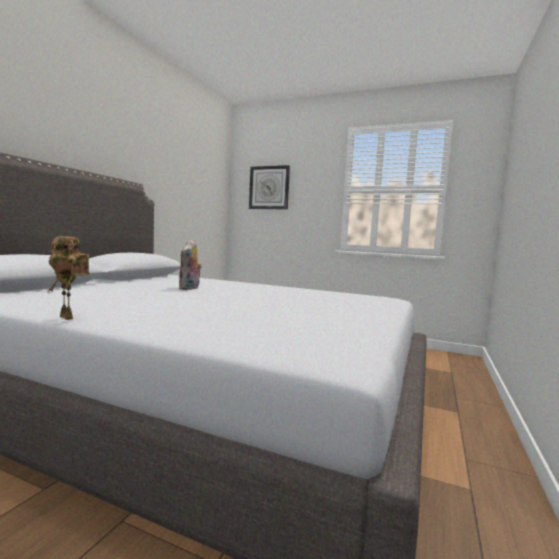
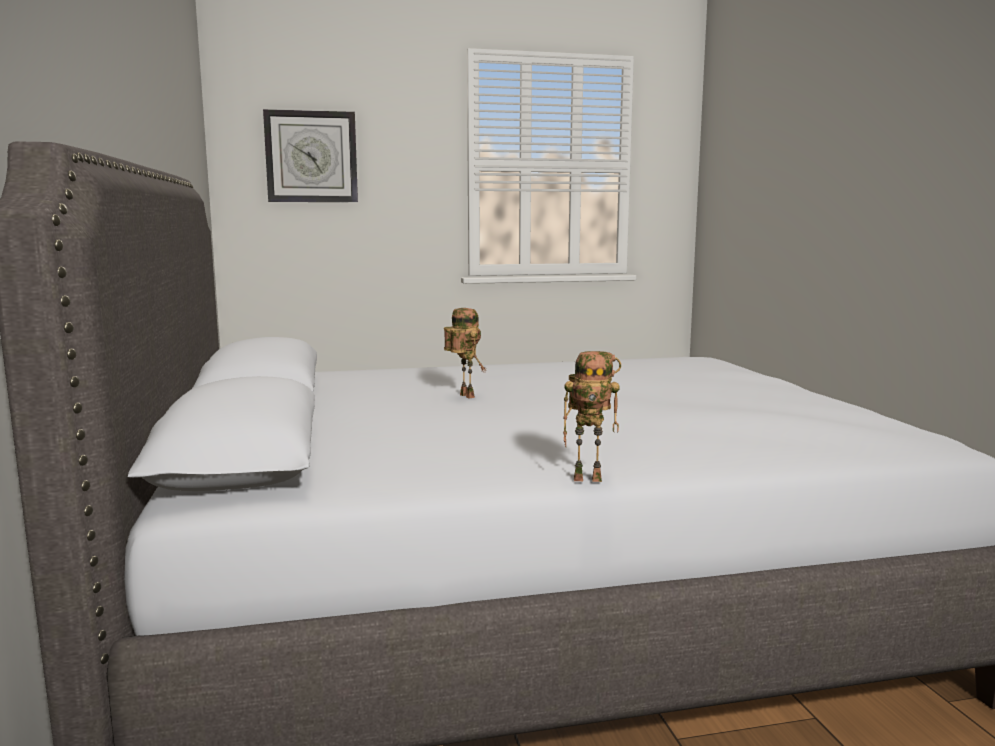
camera: 35 degrees left, 5 degrees up
plush toy [178,240,202,290] -> toy robot [444,308,486,399]

